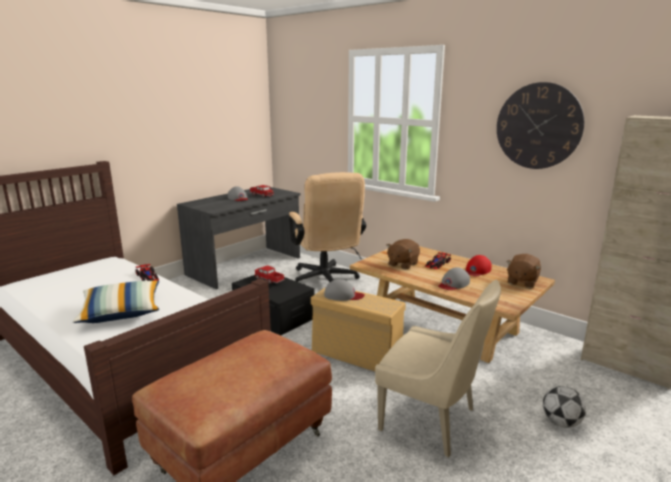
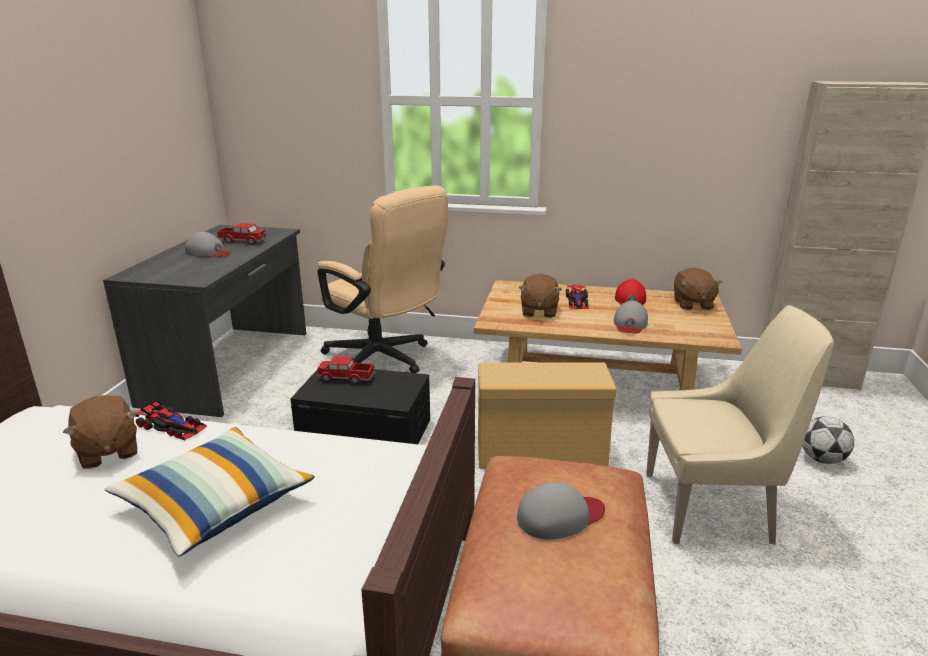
camera: 30 degrees left, 5 degrees up
grey cap [324,279,365,301] -> grey cap moved to [517,482,605,539]
wall clock [497,82,584,169] -> none
none -> brown plush toy [63,395,137,469]

